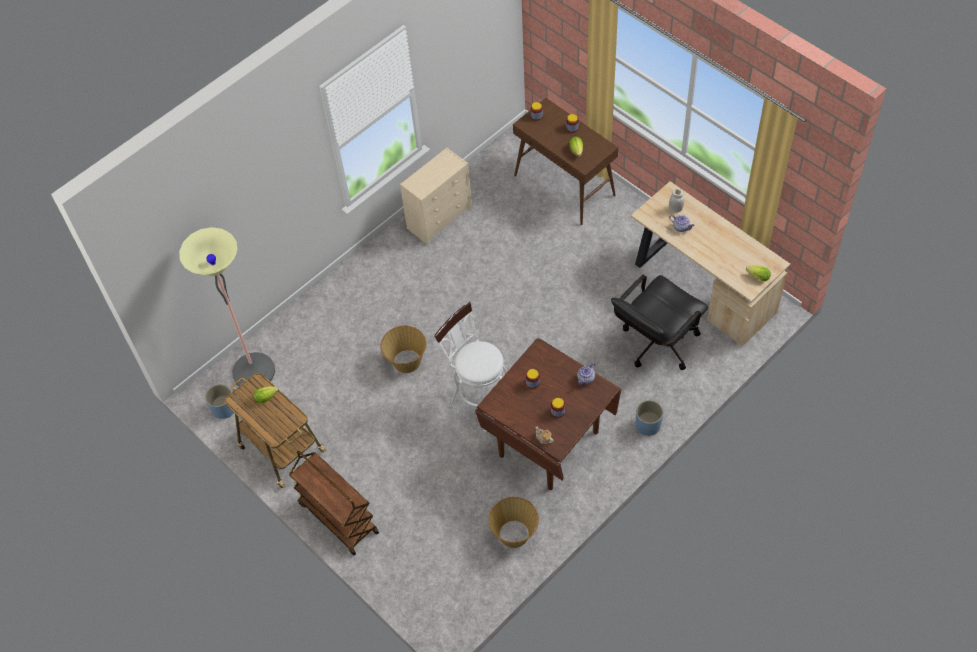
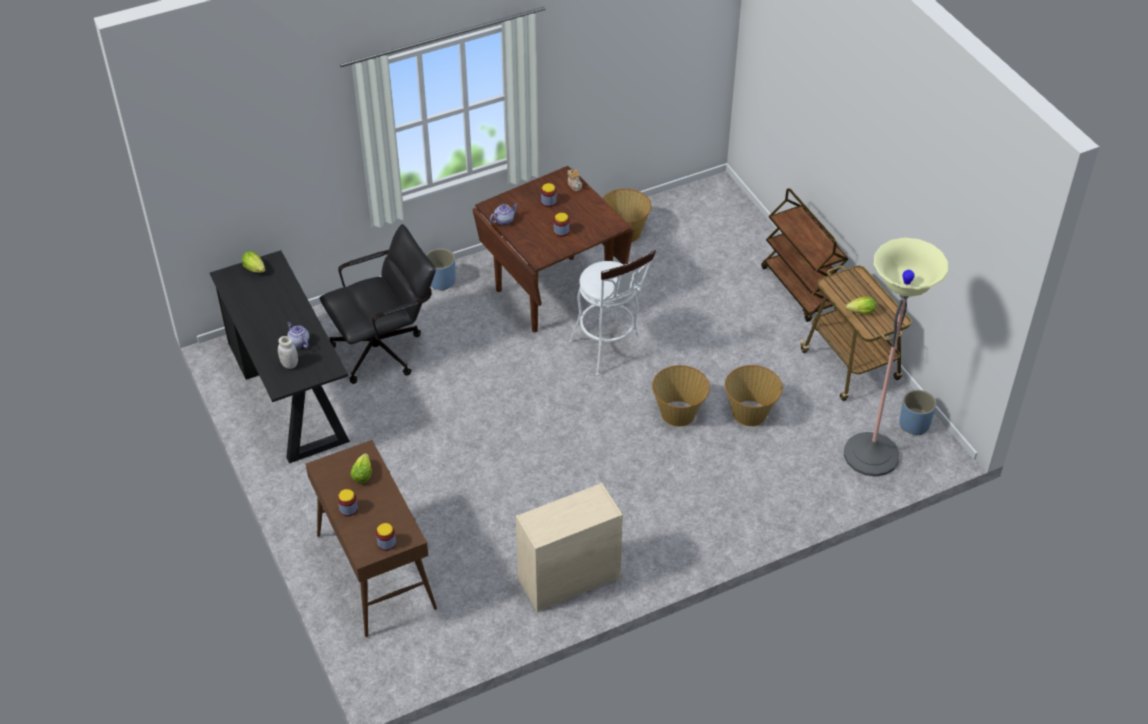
camera: 165 degrees left, 10 degrees down
beige desk [631,181,790,346] -> black desk [210,250,350,463]
none -> basket [725,365,783,426]

